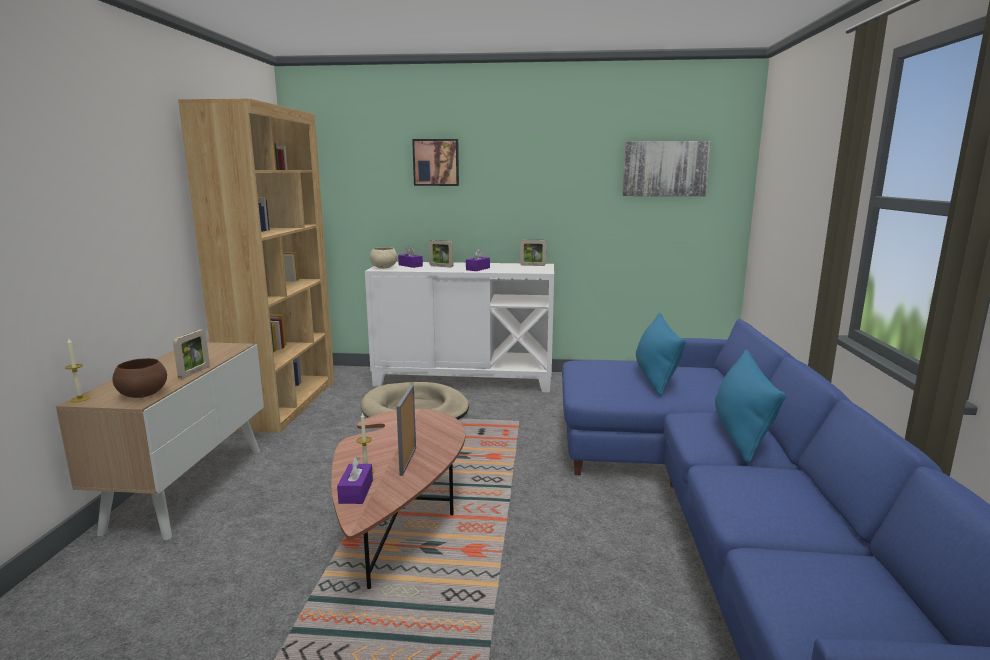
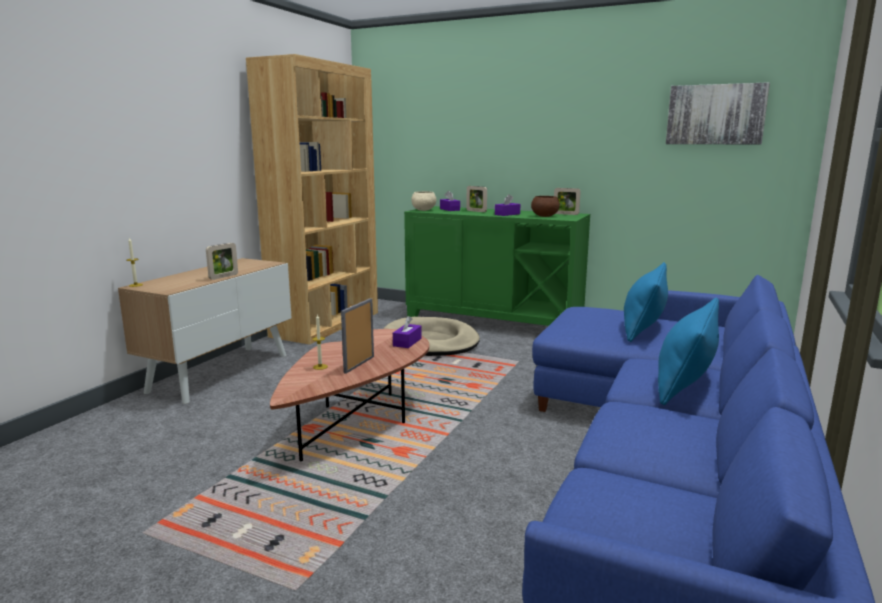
camera: 20 degrees right, 0 degrees up
brown bowl [112,358,167,398] -> brown bowl moved to [531,196,560,217]
purple tissue box [337,456,373,504] -> purple tissue box moved to [393,316,422,348]
white cabinet [365,262,554,393] -> green cabinet [404,206,590,326]
picture [412,139,459,186] -> none

